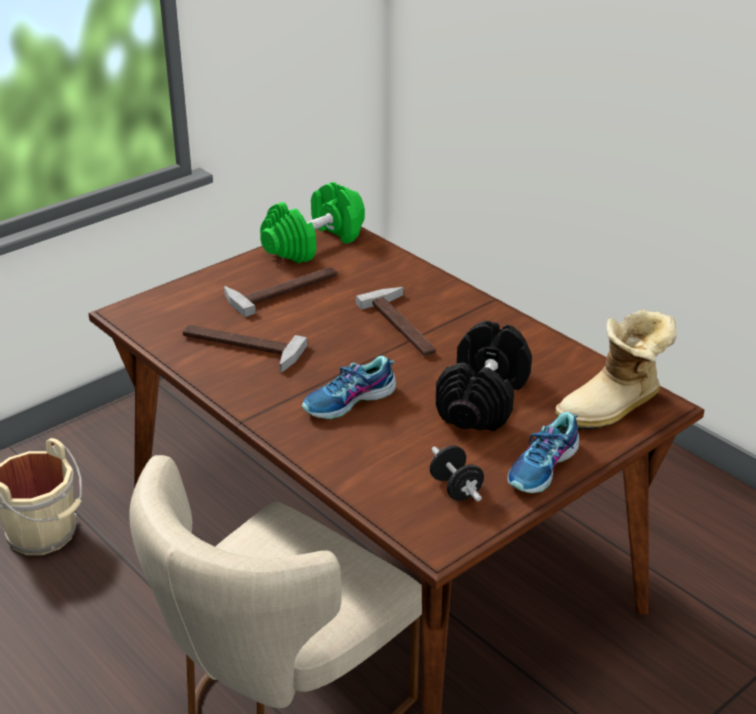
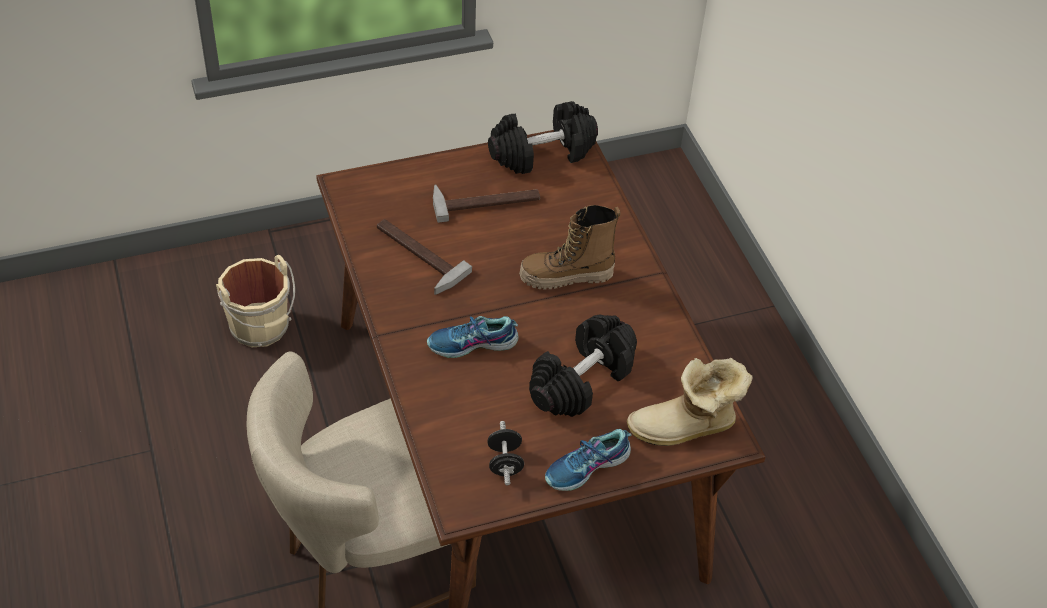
camera: 20 degrees right, 15 degrees up
green dumbbell [260,182,365,264] -> black dumbbell [488,101,598,174]
hammer [356,287,436,356] -> boot [519,205,620,290]

